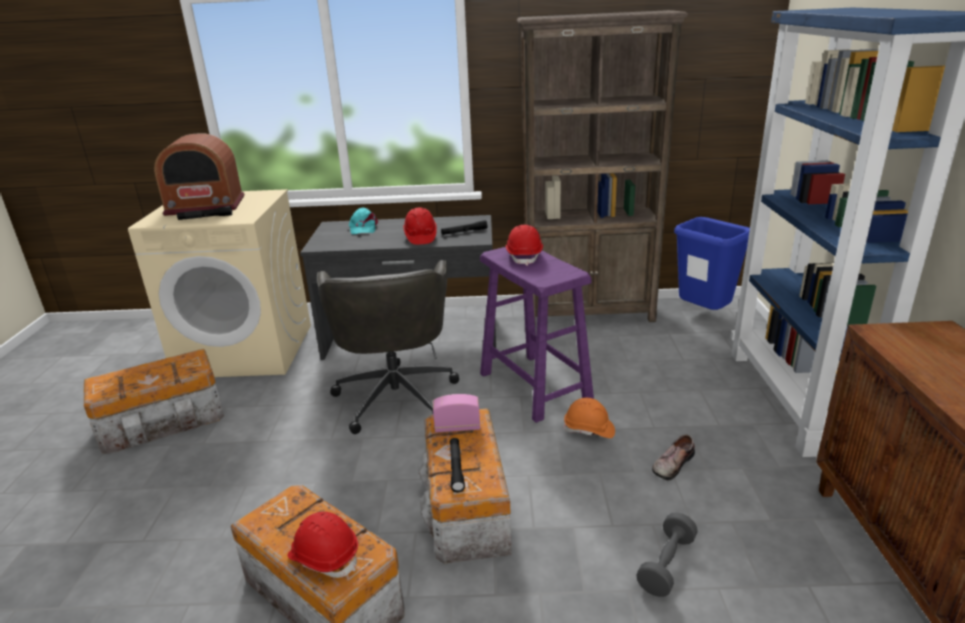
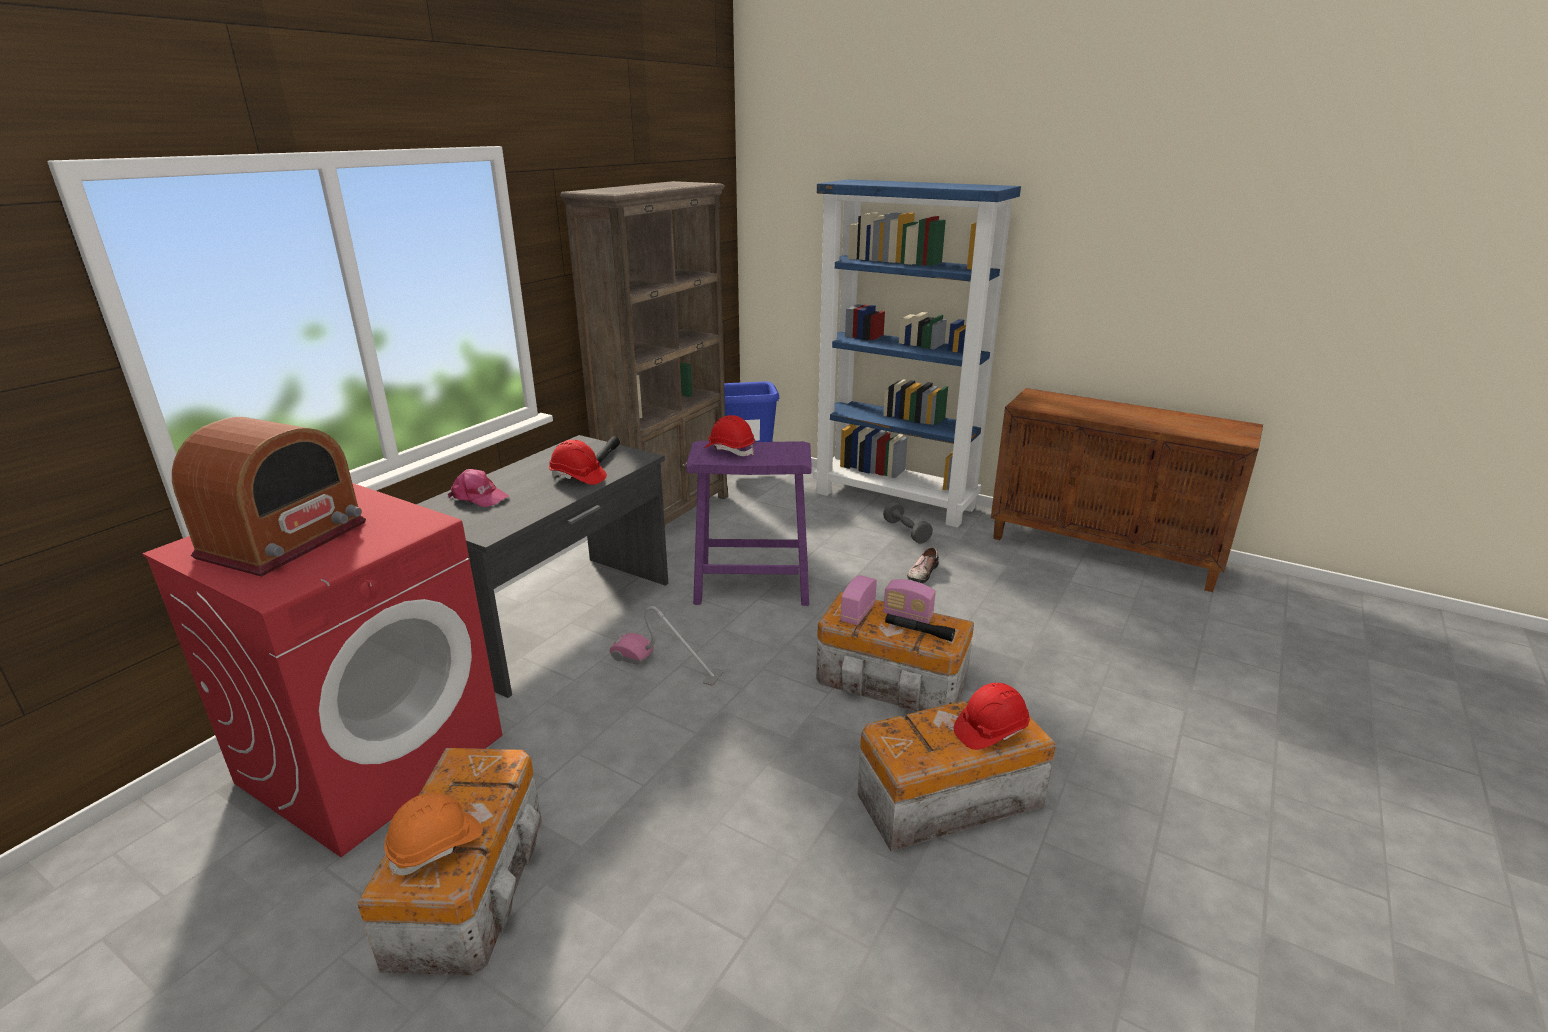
camera: 60 degrees left, 0 degrees up
beige washing machine [128,189,311,377] -> red washing machine [142,483,502,857]
black flashlight [177,206,232,220] -> none
grey office chair [317,260,459,434] -> vacuum cleaner [610,606,723,686]
turquoise cap [349,207,378,234] -> pink cap [448,469,509,507]
orange hard hat [563,398,615,438] -> orange hard hat moved to [384,793,483,876]
grey dumbbell [637,512,698,597] -> grey dumbbell moved to [883,502,933,543]
shoe [652,435,695,480] -> shoe turned 45 degrees clockwise [907,547,939,583]
none -> radio [883,579,936,624]

